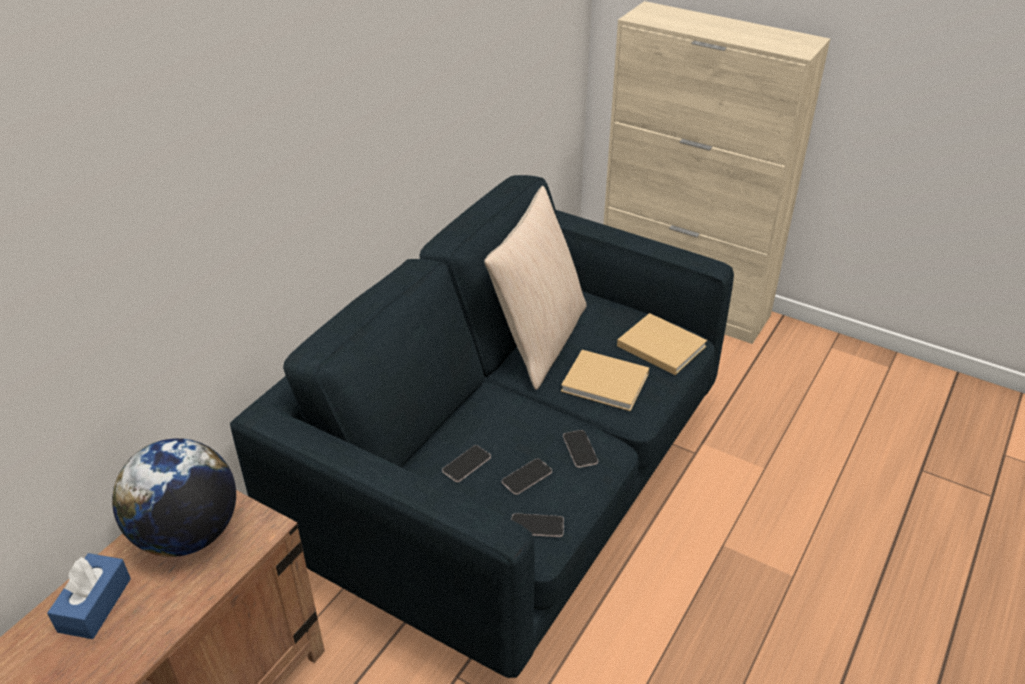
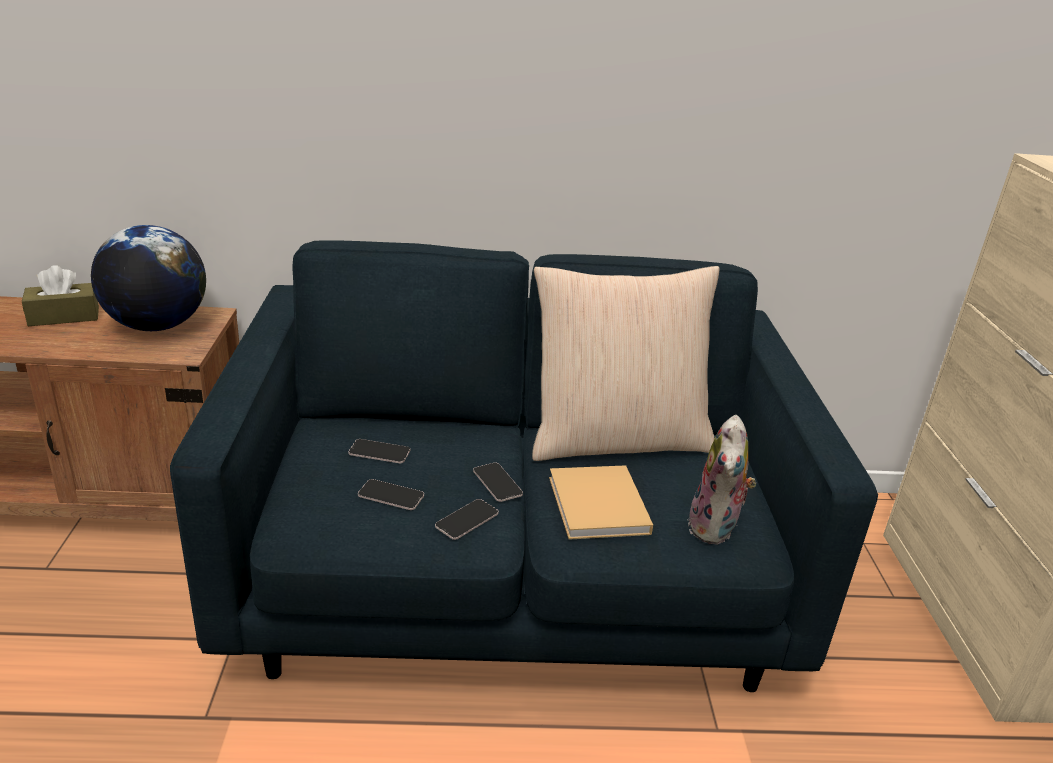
camera: 55 degrees right, 10 degrees down
blue tissue box [47,553,131,639] -> brown tissue box [22,265,99,326]
phone [512,514,564,537] -> phone moved to [473,463,523,502]
beige book [617,313,707,375] -> plush toy [688,415,757,545]

